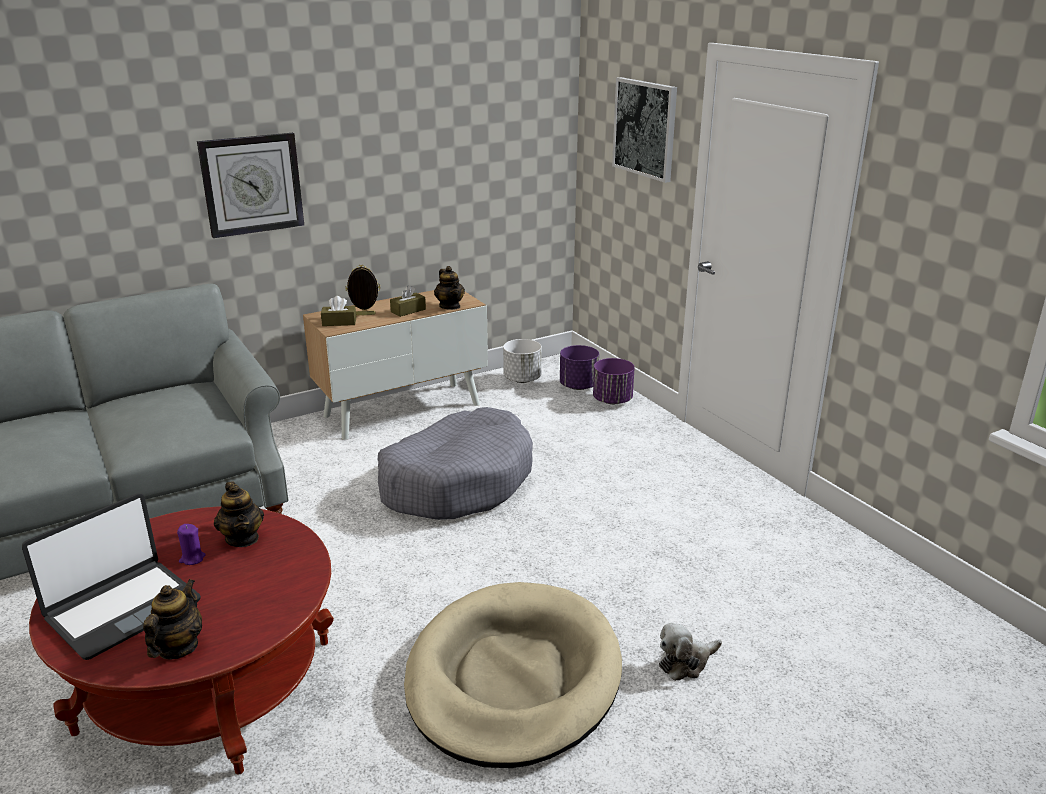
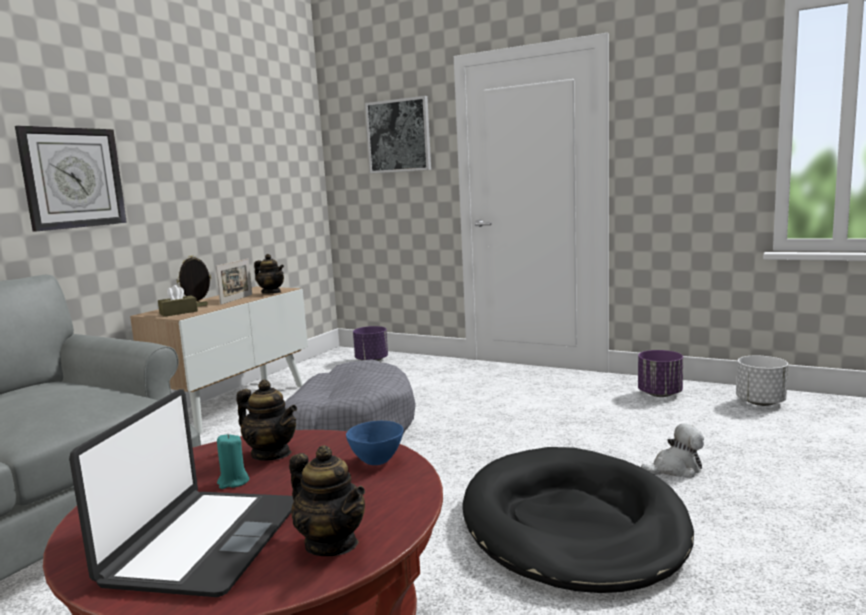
camera: 30 degrees left, 15 degrees down
teapot [143,579,202,660] -> teapot turned 150 degrees clockwise [289,445,365,556]
purple candle [177,524,205,565] -> turquoise candle [217,434,249,489]
brown tissue box [390,286,426,317] -> picture frame [216,259,252,305]
beige dog bed [404,582,622,768] -> black dog bed [462,447,694,593]
white planter [503,339,542,383] -> white planter moved to [736,356,788,406]
purple planter [593,358,635,404] -> purple planter moved to [638,350,683,397]
plush toy [659,623,722,681] -> plush toy turned 135 degrees counterclockwise [641,424,704,478]
none -> blue bowl [346,421,403,465]

